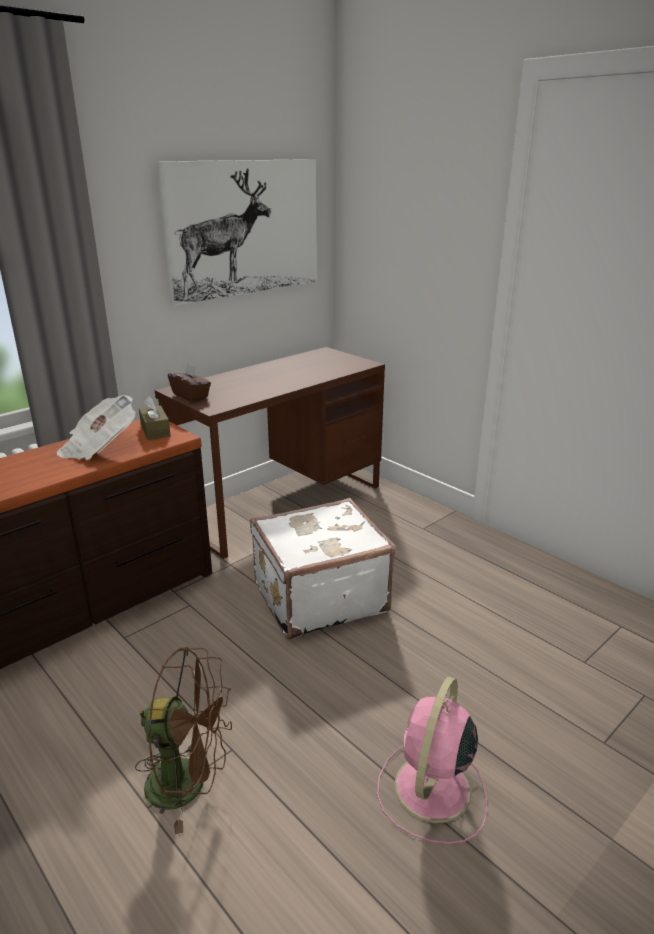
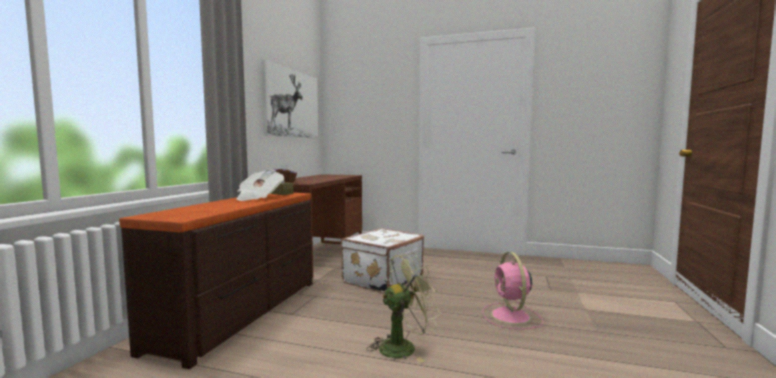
camera: 30 degrees left, 20 degrees down
brown fan [135,647,232,834] -> green fan [367,253,441,362]

